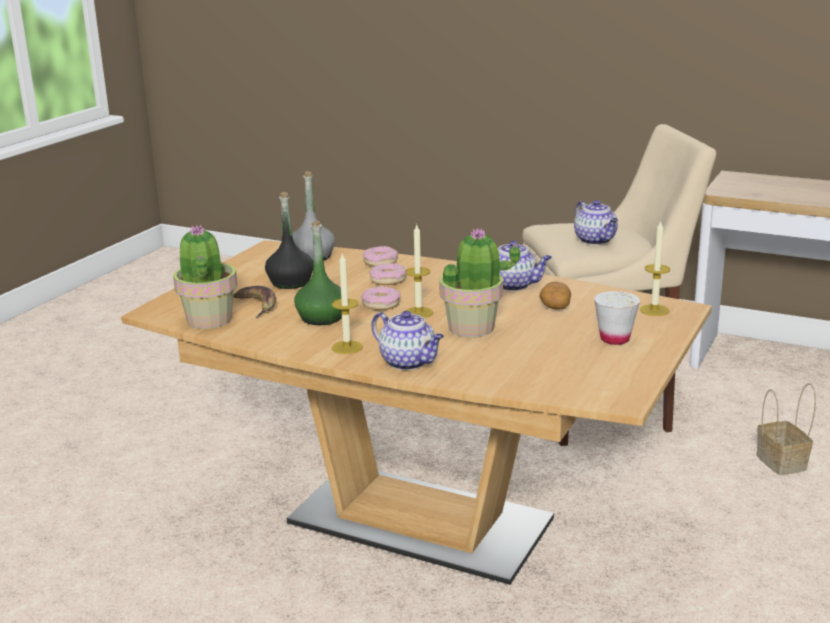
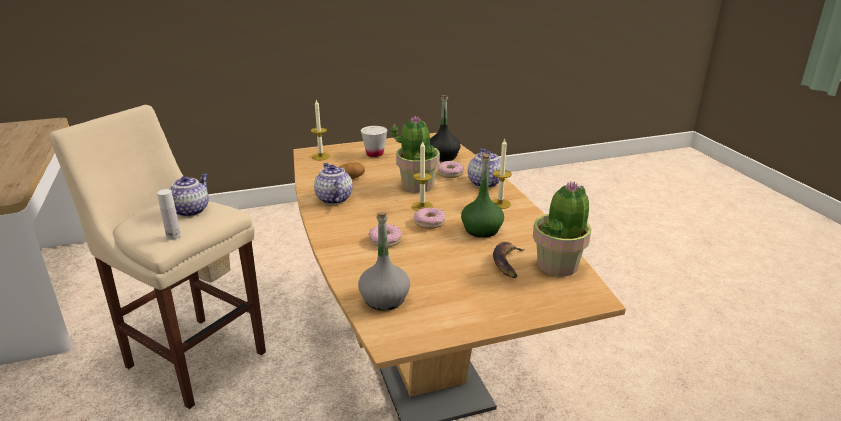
camera: 135 degrees left, 5 degrees up
black bottle [265,192,313,289] -> black bottle moved to [430,95,460,162]
donut [363,246,398,267] -> donut moved to [437,161,464,178]
none -> white bottle [157,189,181,240]

